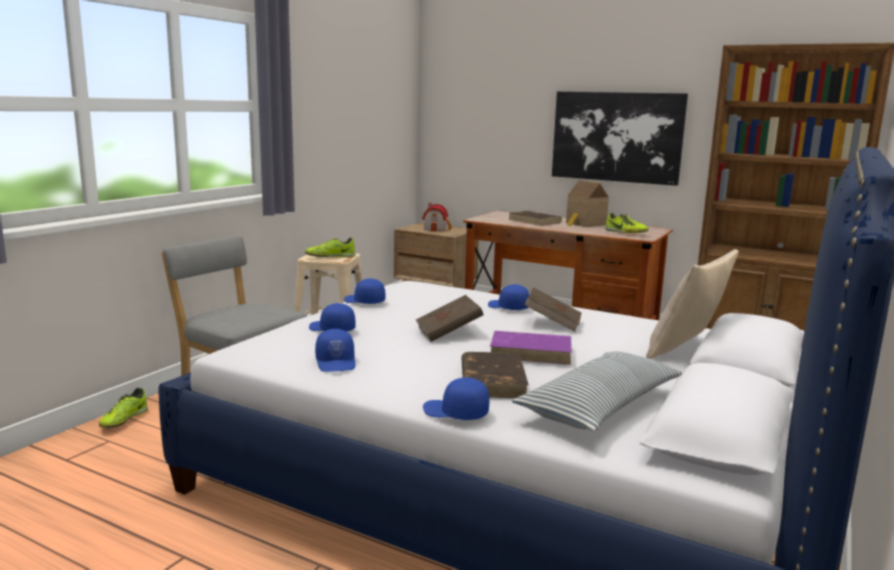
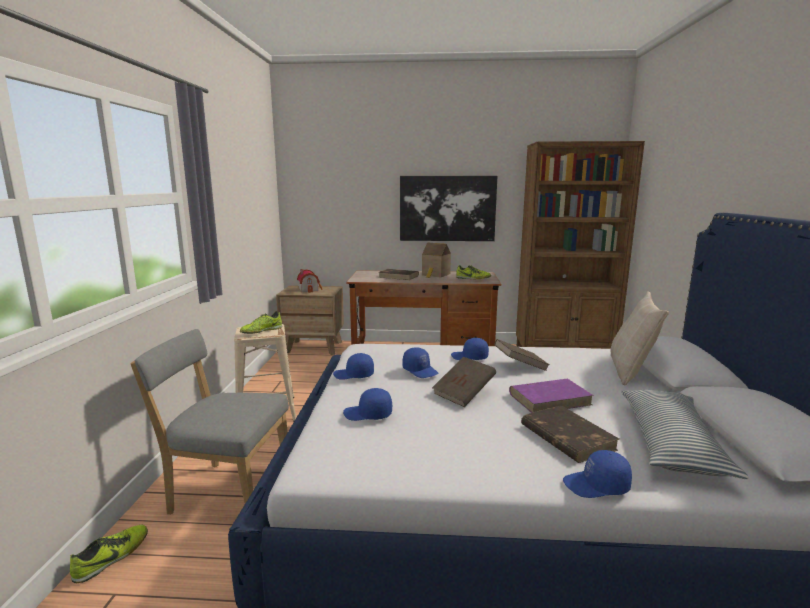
camera: 25 degrees left, 0 degrees up
shoe [99,388,148,428] -> shoe turned 135 degrees counterclockwise [70,525,148,583]
blue cap [315,329,356,372] -> blue cap moved to [403,347,438,378]

